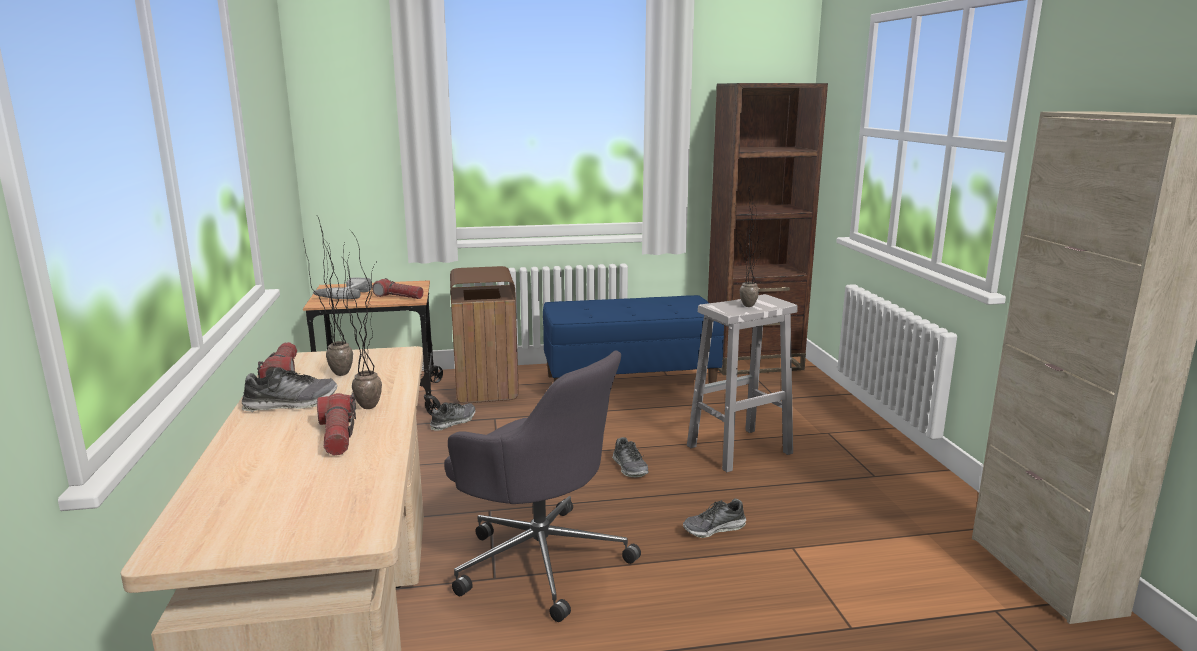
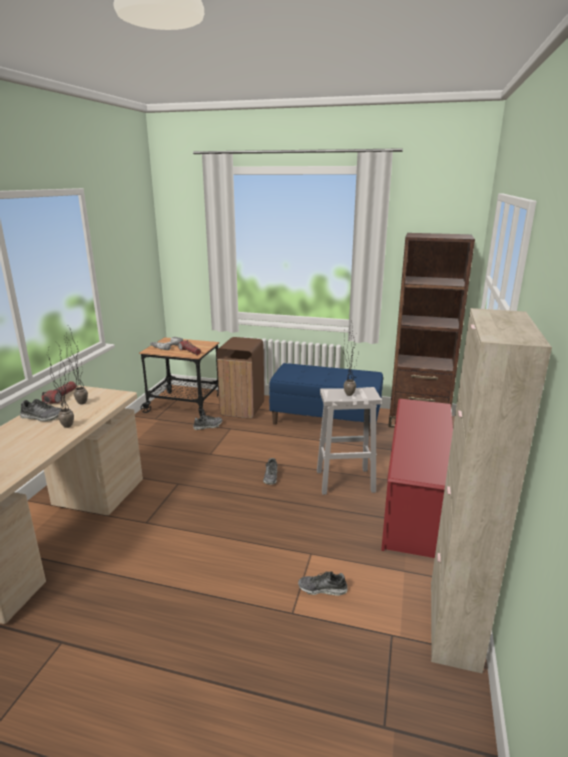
camera: 25 degrees right, 5 degrees up
flashlight [317,393,356,456] -> none
grey office chair [444,351,641,622] -> none
shoe [683,499,746,538] -> shoe moved to [298,571,348,596]
none -> red shoe rack [381,399,453,558]

